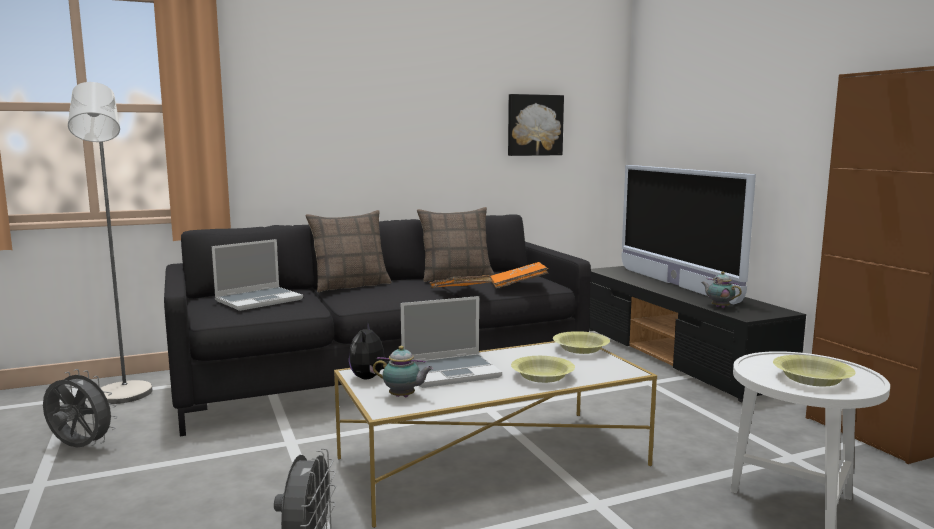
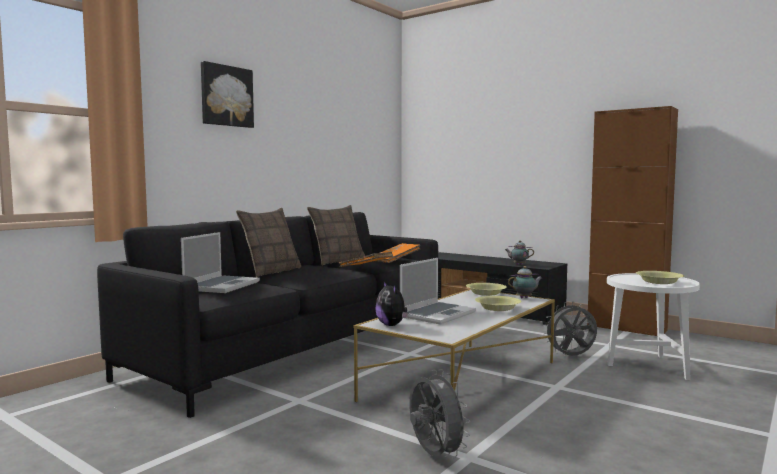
camera: 30 degrees left, 5 degrees down
grey fan [43,369,118,448] -> grey fan moved to [543,302,597,356]
grey floor lamp [68,82,153,404] -> none
teapot [373,346,433,398] -> teapot moved to [508,266,542,298]
picture [508,94,564,156] -> picture moved to [201,61,254,128]
television [622,165,756,304] -> none

